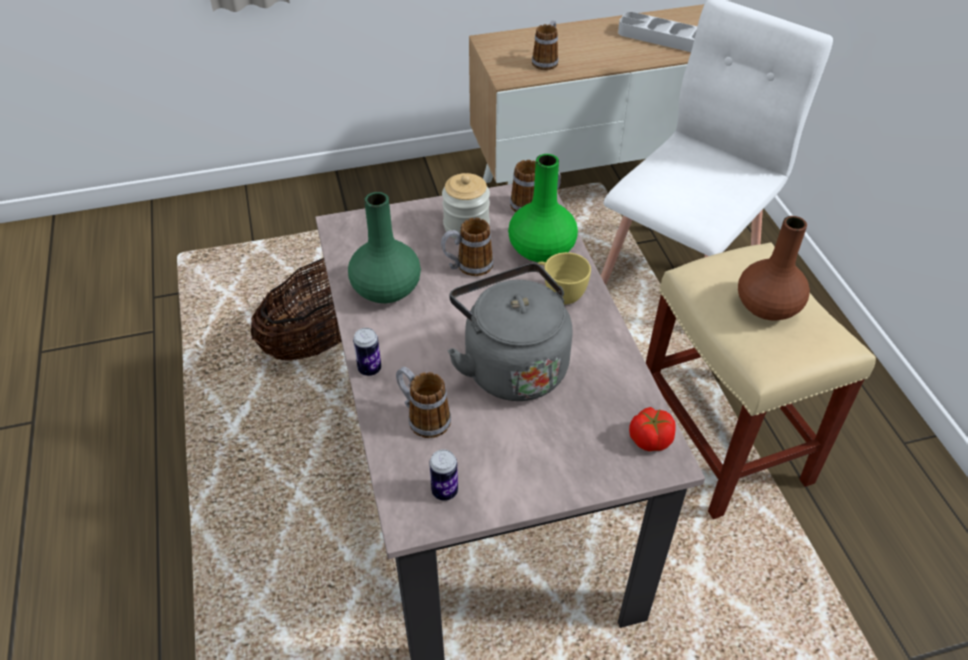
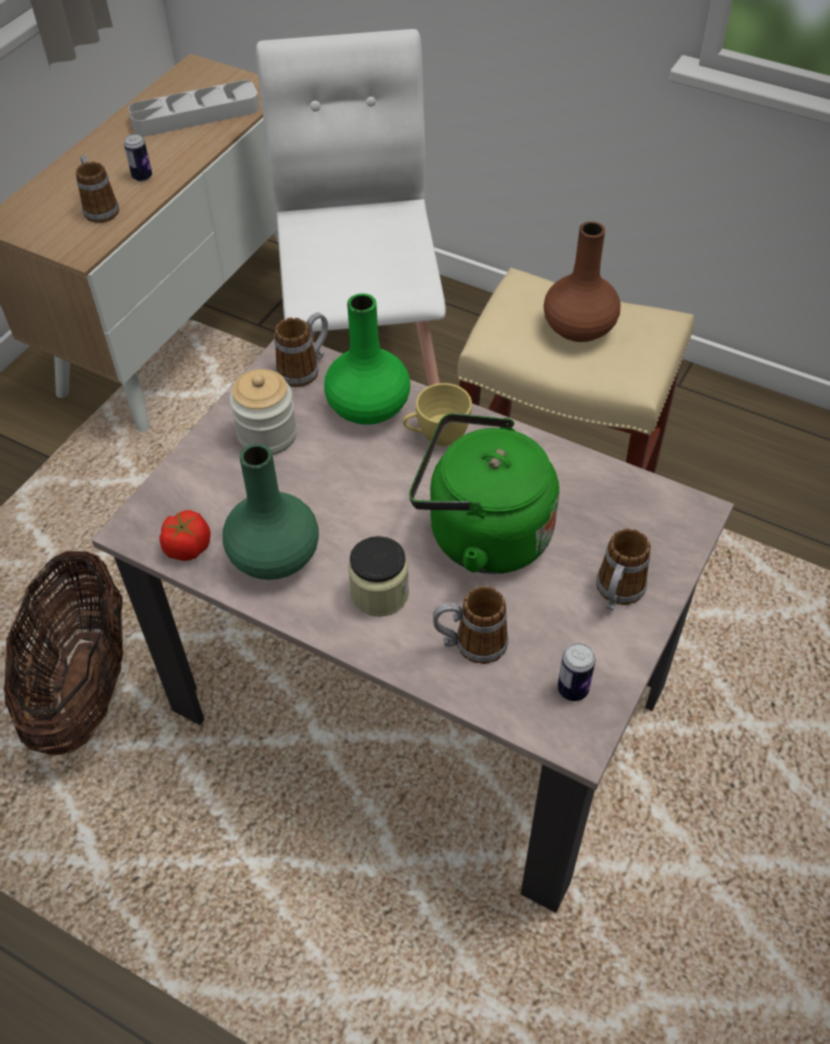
camera: 45 degrees left, 5 degrees up
can [353,328,381,376] -> can moved to [124,134,152,182]
mug [441,218,494,276] -> mug moved to [596,528,651,610]
grey kettle [448,263,572,401] -> green kettle [409,413,559,574]
tomato [629,407,676,451] -> tomato moved to [159,510,211,561]
none -> jar [348,536,409,617]

